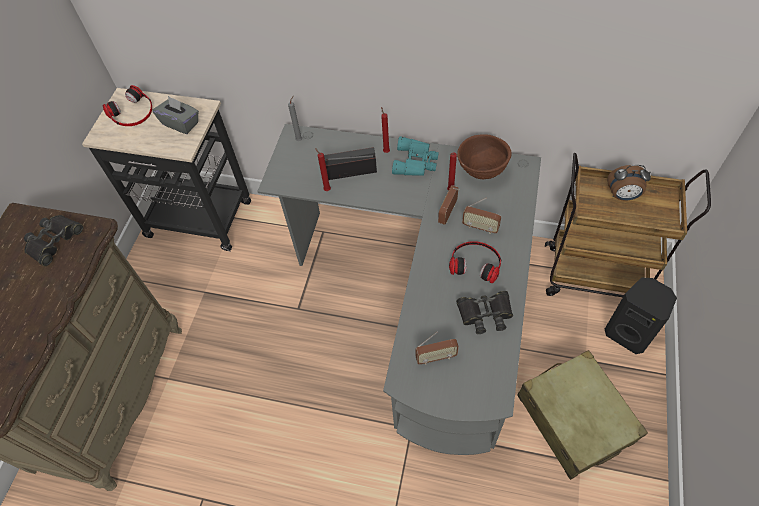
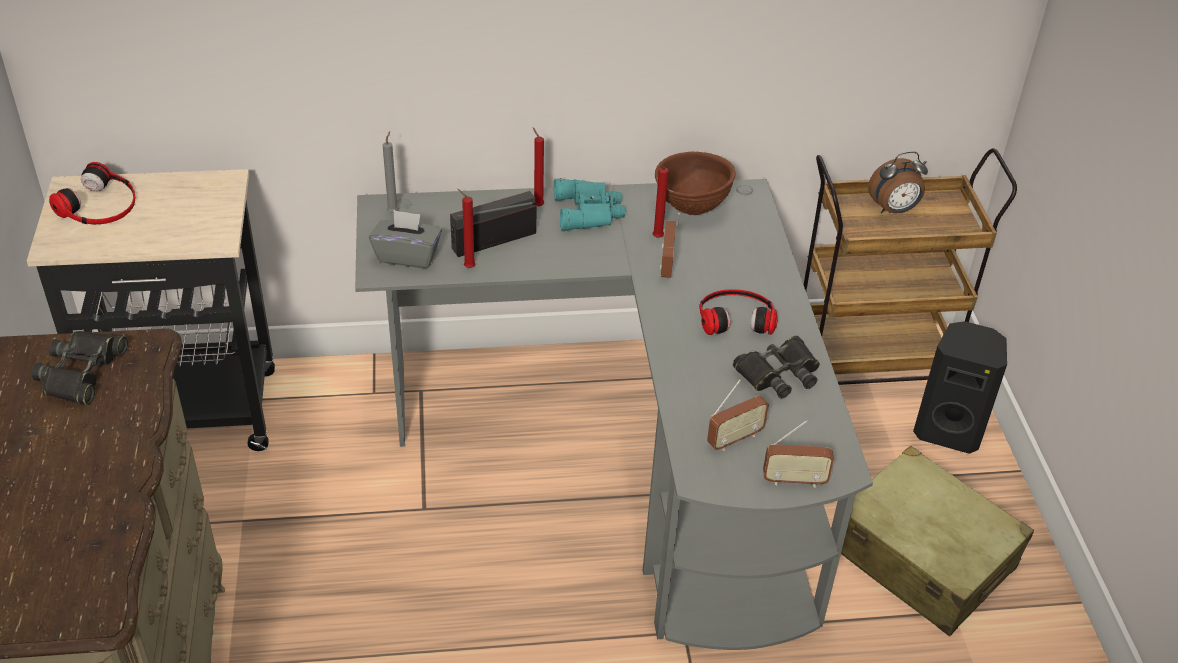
camera: 25 degrees left, 15 degrees down
grey tissue box [152,96,199,134] -> grey tissue box moved to [369,210,442,268]
radio [462,197,501,234] -> radio moved to [763,420,834,488]

